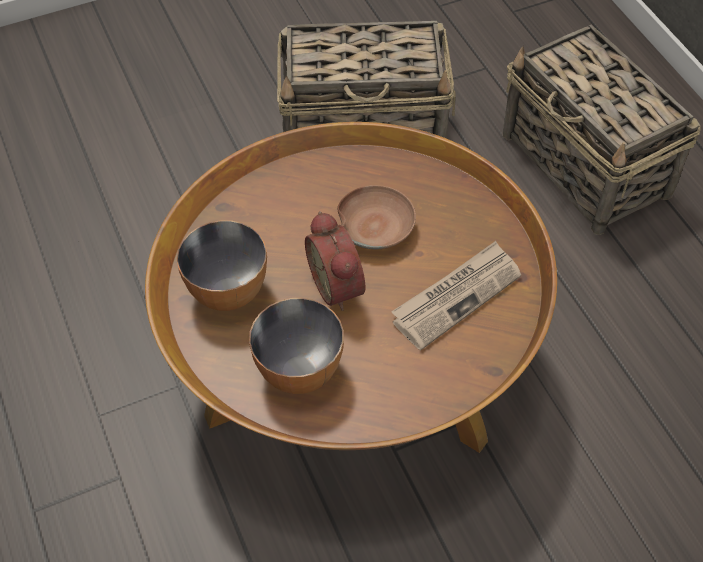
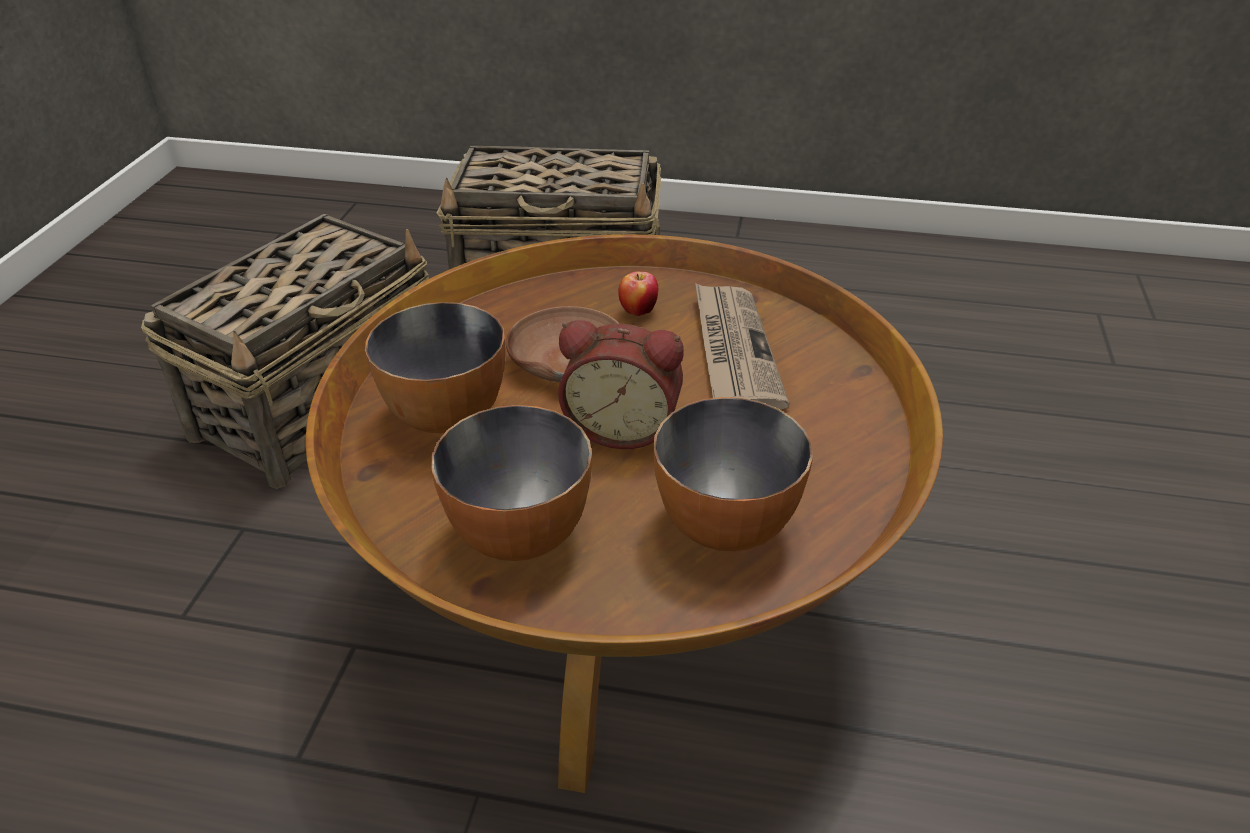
camera: 55 degrees left, 15 degrees down
none -> bowl [365,302,505,433]
none -> apple [618,271,658,316]

